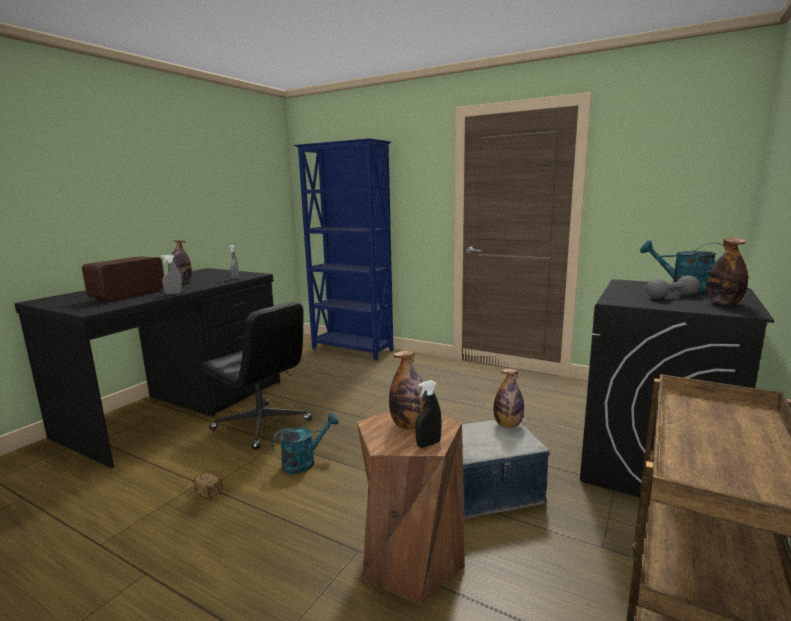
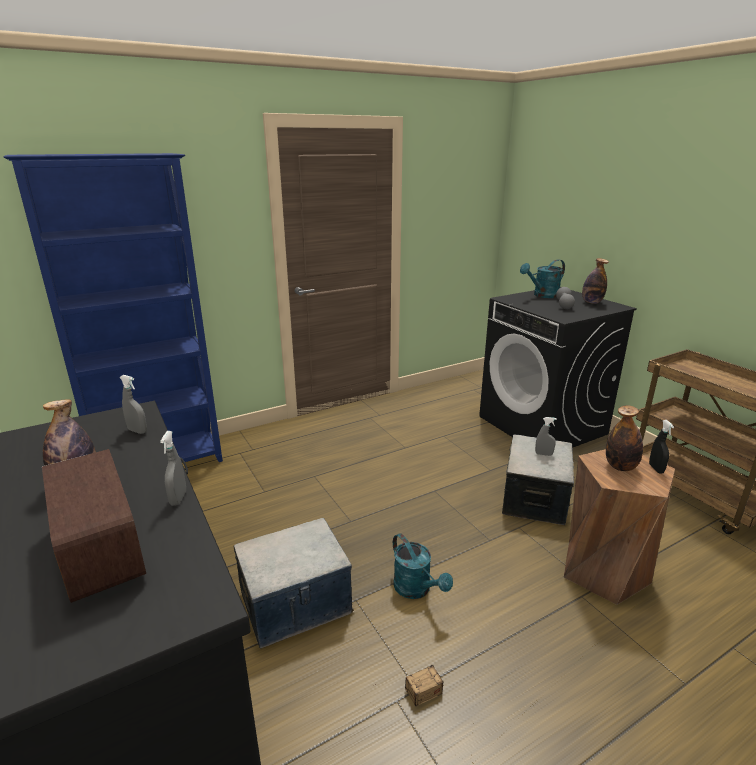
camera: 60 degrees left, 10 degrees up
black office chair [201,302,312,450] -> storage box [234,518,354,648]
turquoise watering can [271,413,339,474] -> turquoise watering can turned 150 degrees clockwise [393,533,453,599]
bottle [494,369,524,428] -> none
none -> grey spray bottle [535,417,557,456]

